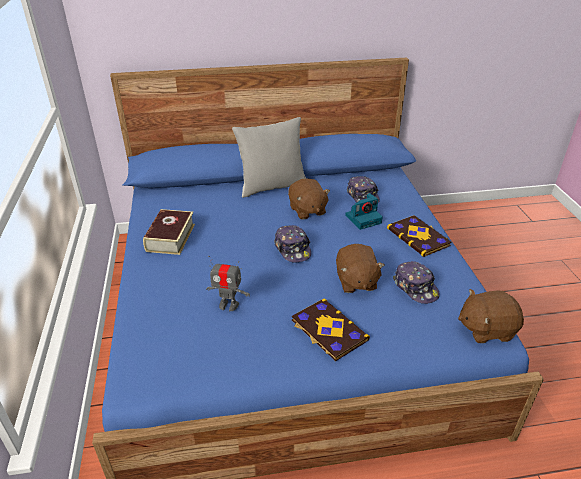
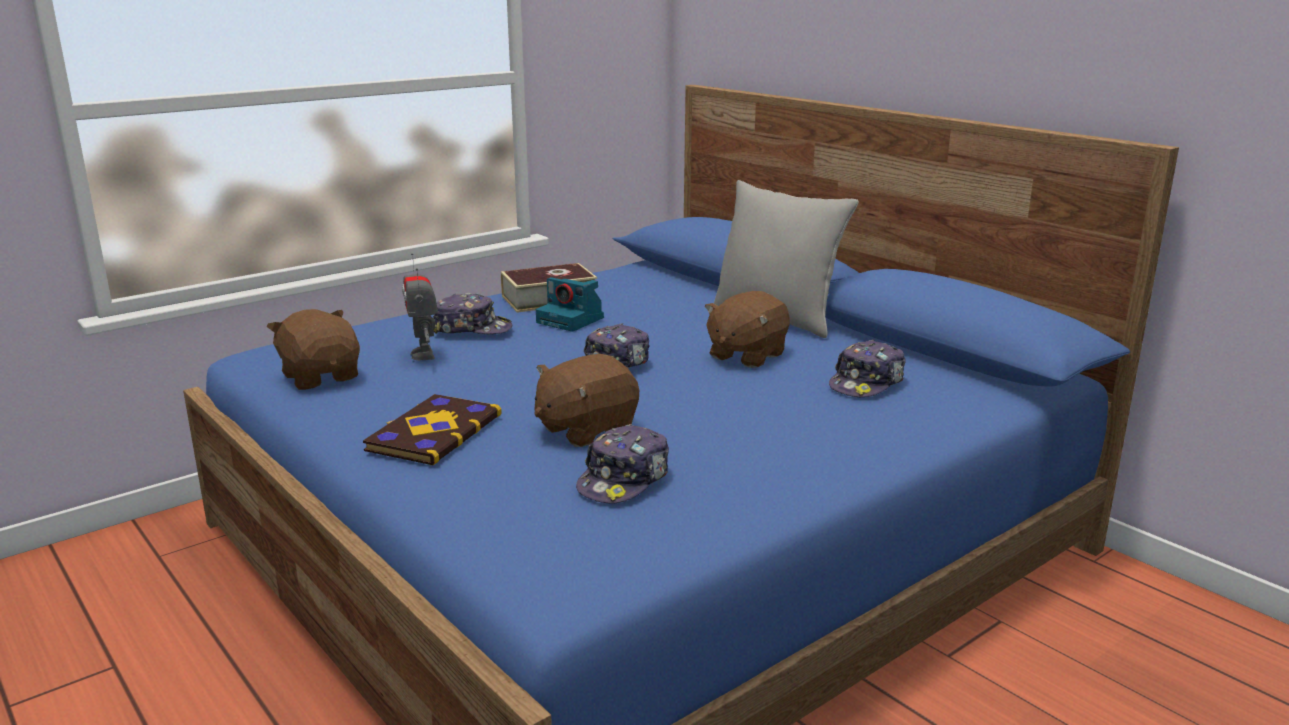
camera: 60 degrees right, 15 degrees down
camera [345,193,383,230] -> camera moved to [536,277,604,332]
book [387,215,451,257] -> none
brown plush toy [458,289,524,343] -> brown plush toy moved to [267,309,360,390]
none -> cap [433,293,512,334]

